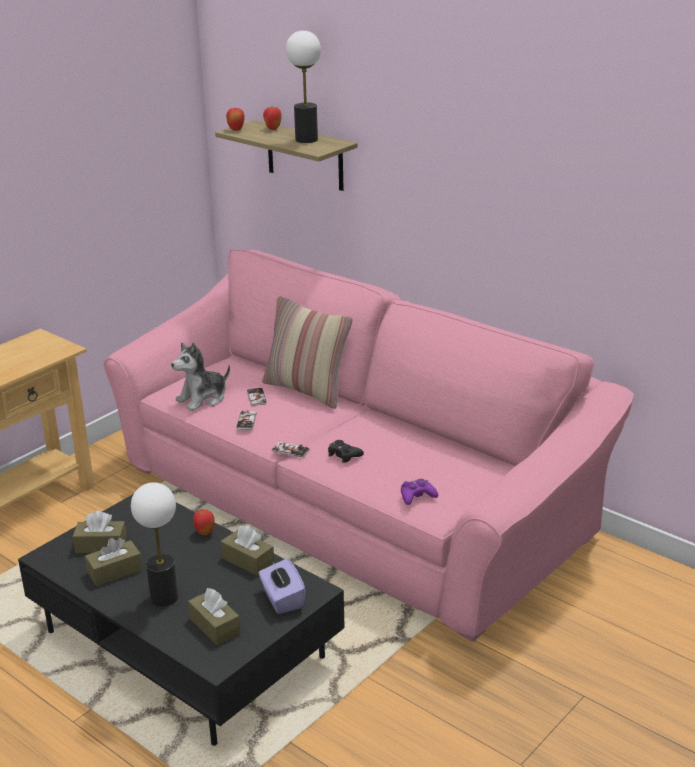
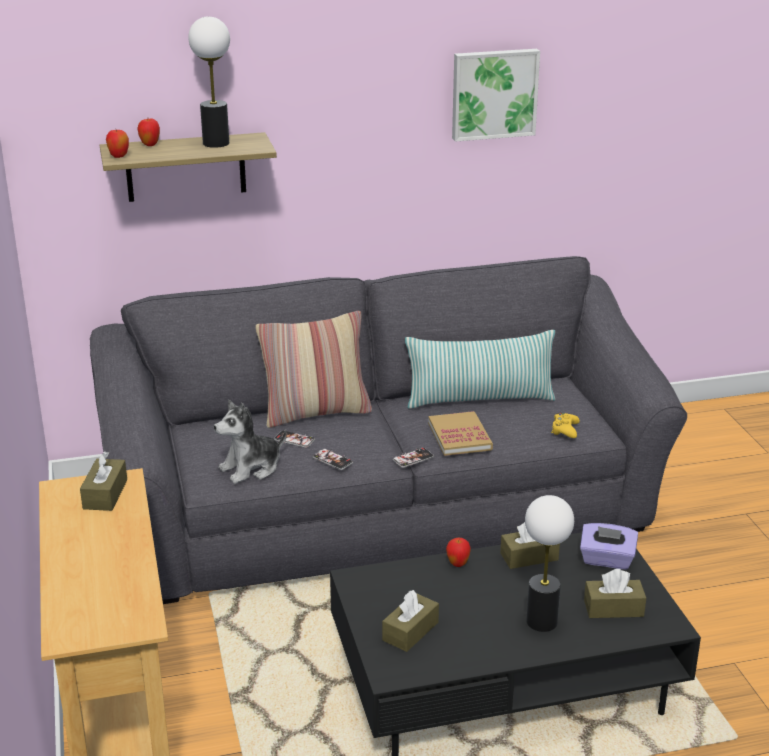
camera: 55 degrees left, 0 degrees up
brown tissue box [85,538,143,586] -> brown tissue box moved to [80,451,127,511]
pink sofa [104,249,634,642] -> grey sofa [90,256,687,604]
plush toy [171,342,230,411] -> plush toy turned 60 degrees clockwise [214,400,287,484]
black game controller [328,440,364,463] -> book [428,411,493,456]
purple game controller [401,479,438,505] -> yellow game controller [551,413,580,438]
none -> pillow [405,330,555,409]
none -> picture [452,49,540,142]

